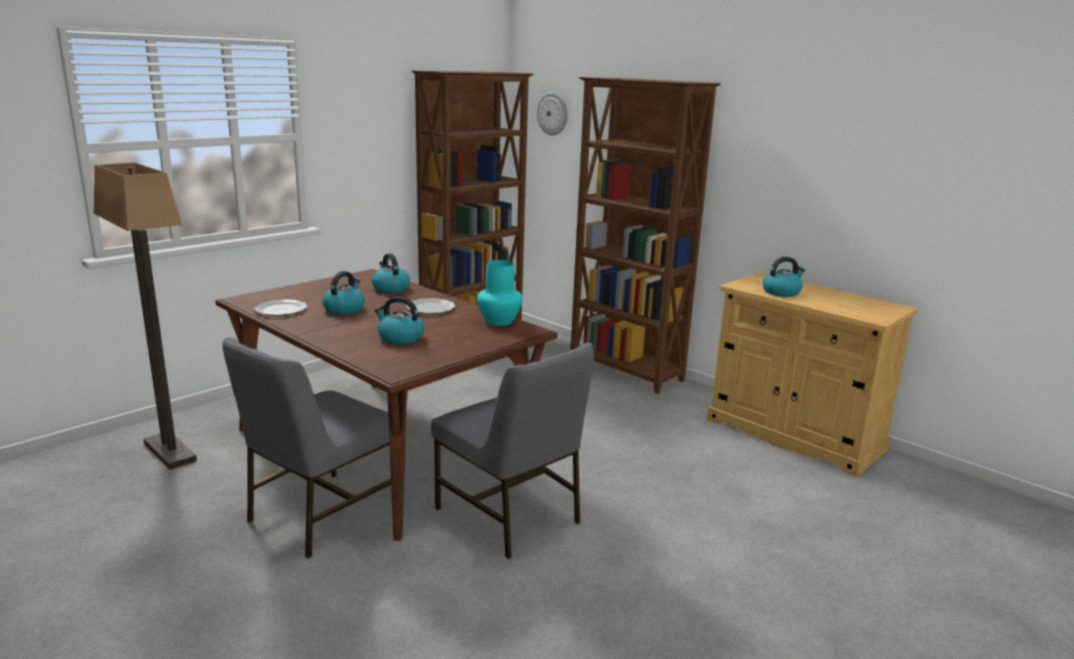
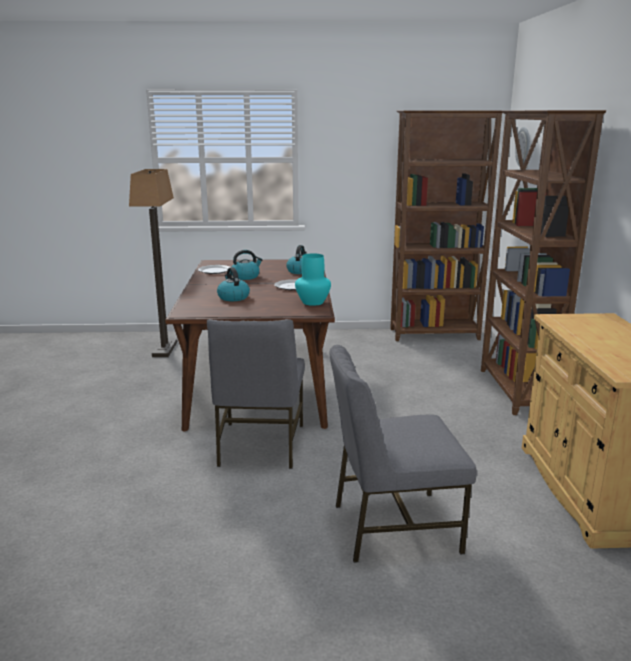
camera: 45 degrees right, 0 degrees up
grey chair [222,337,391,558] -> grey chair moved to [329,345,477,563]
kettle [762,257,805,297] -> none

